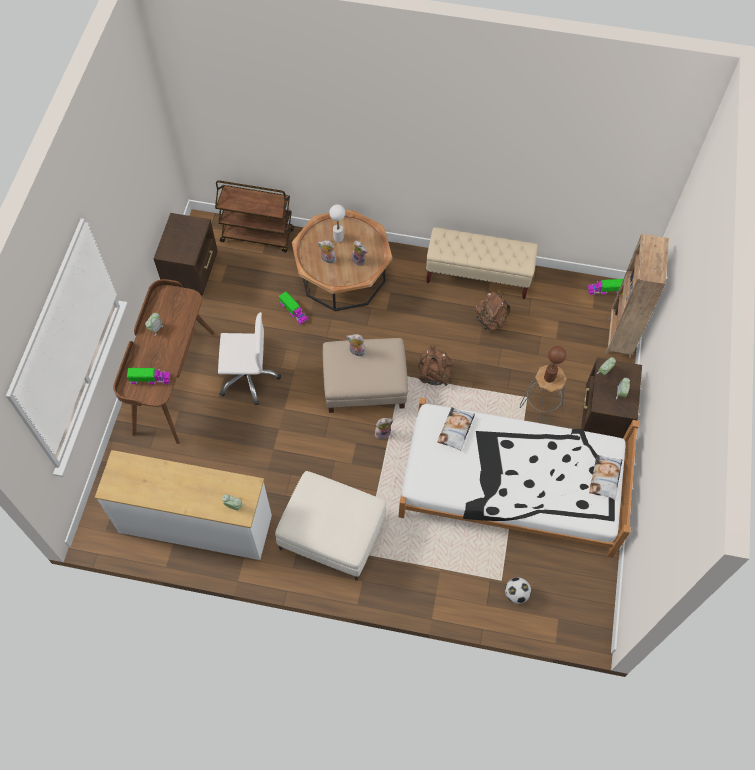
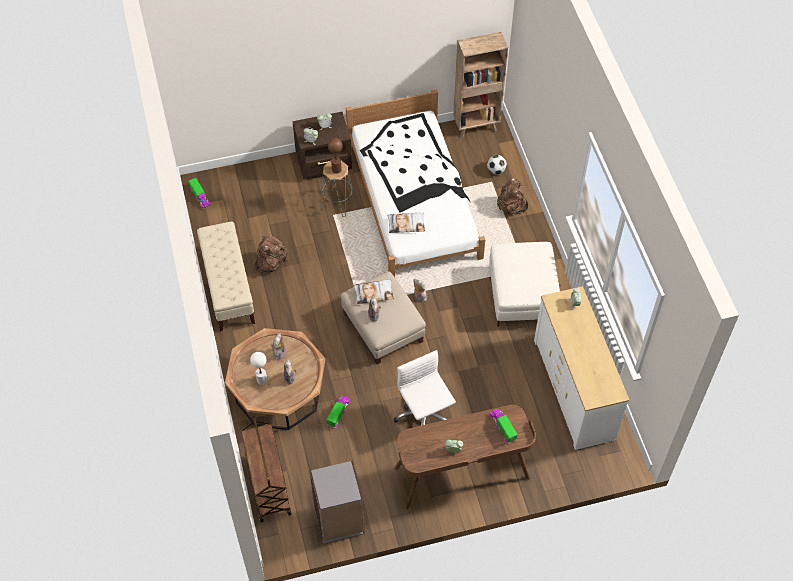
camera: 115 degrees left, 5 degrees down
brown nightstand [154,213,218,296] -> grey bookcase [310,461,365,544]
brown backpack [418,345,453,386] -> brown backpack moved to [497,178,528,214]
pillow [589,455,622,500] -> pillow moved to [353,280,394,304]
brown bookcase [604,234,669,358] -> brown bookcase moved to [453,32,508,139]

